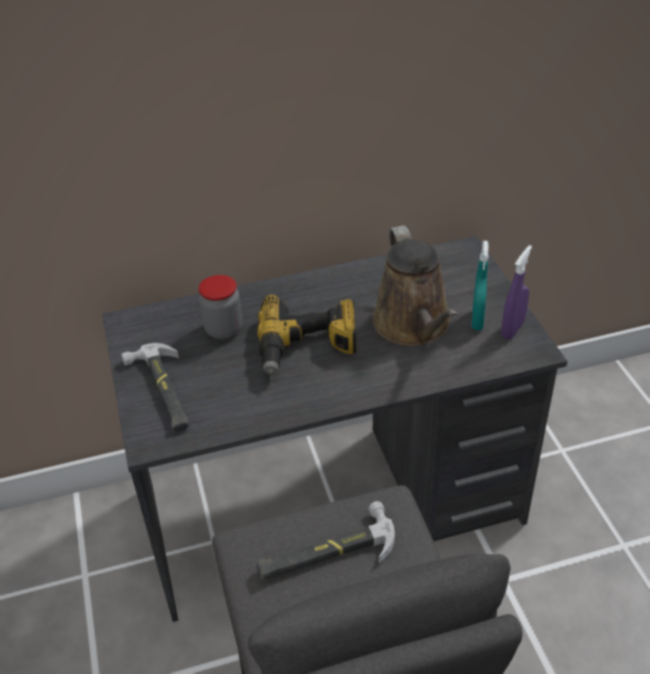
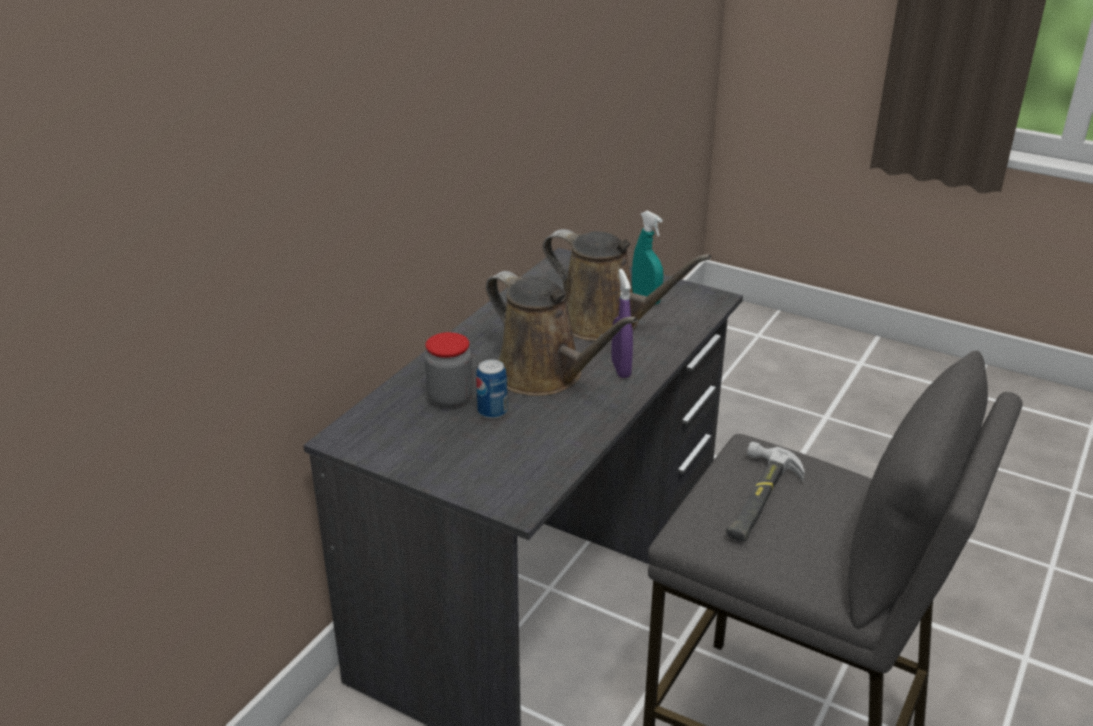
camera: 45 degrees left, 10 degrees down
hammer [121,343,189,432] -> none
power drill [257,294,356,375] -> brown watering can [486,271,638,396]
purple spray bottle [501,245,532,339] -> purple spray bottle moved to [611,269,633,378]
none -> can [476,359,508,419]

